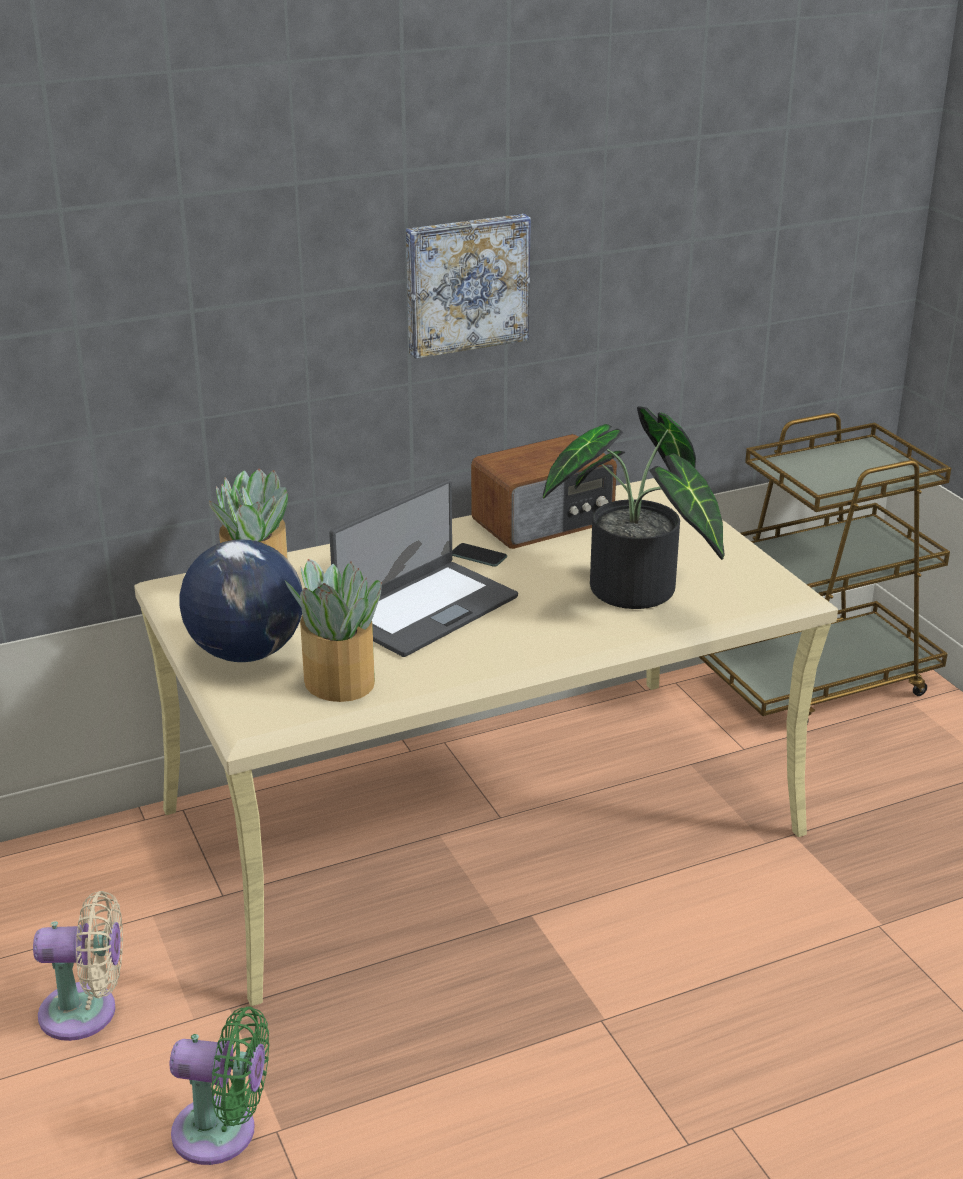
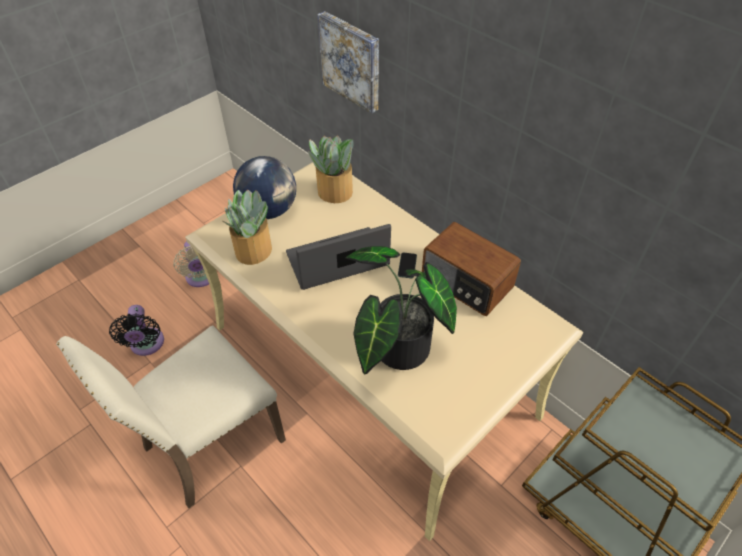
camera: 70 degrees right, 20 degrees up
green fan [170,1006,269,1165] -> black fan [109,305,164,356]
laptop [329,479,518,657] -> laptop turned 135 degrees clockwise [286,224,391,290]
picture [406,214,531,359] -> picture moved to [318,11,379,114]
none -> beige chair [56,325,286,508]

